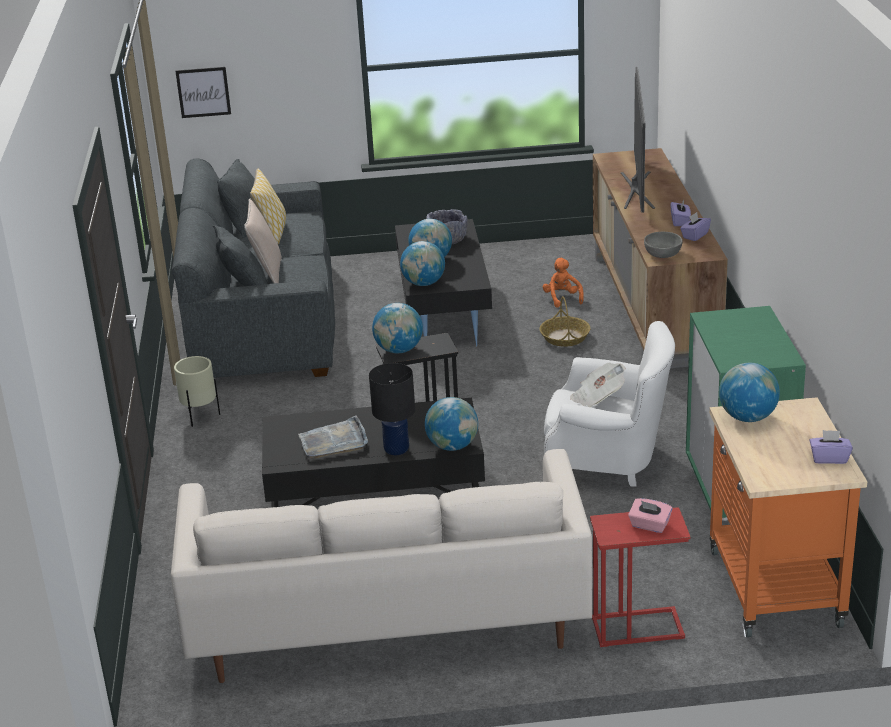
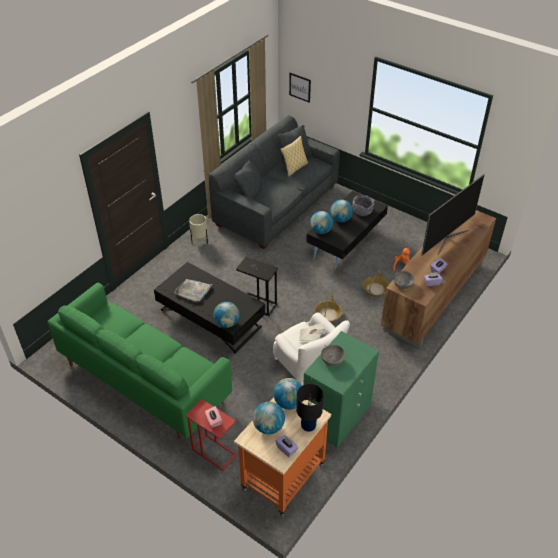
camera: 40 degrees right, 15 degrees up
white sofa [171,449,592,683] -> green sofa [48,283,232,440]
beige pillow [244,199,282,283] -> none
black table lamp [369,363,415,455] -> black table lamp moved to [296,384,324,432]
globe [372,303,423,353] -> globe moved to [253,402,285,434]
none -> basket [315,295,342,322]
none -> grey bowl [321,345,345,366]

